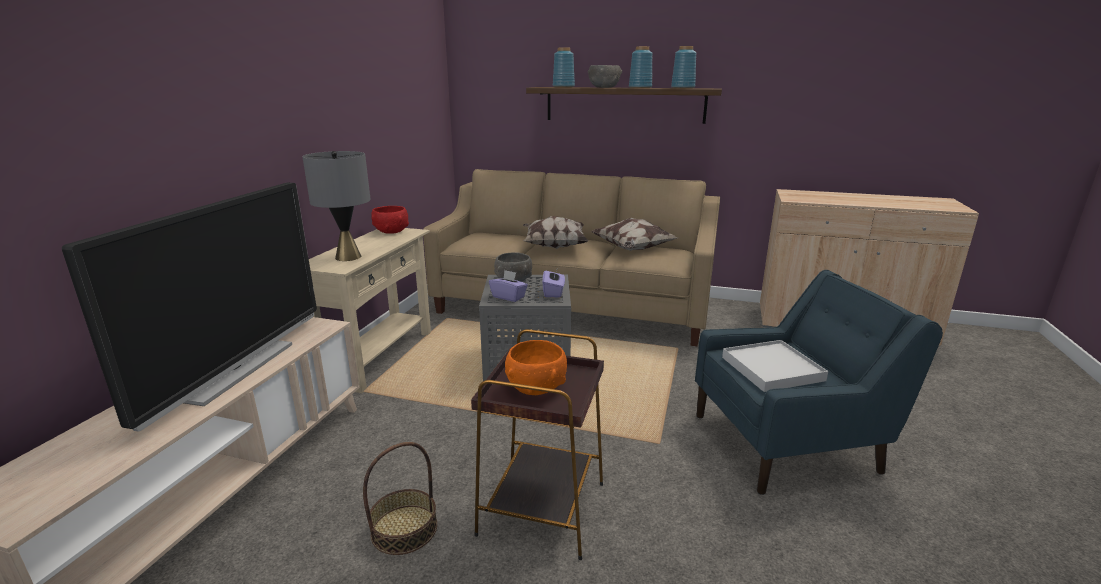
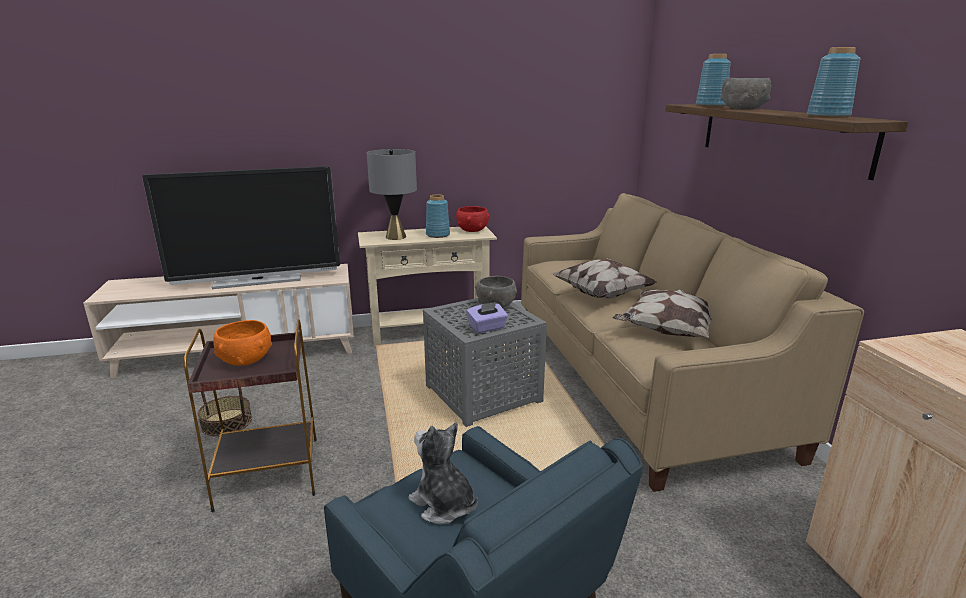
camera: 60 degrees right, 0 degrees up
purple tissue box [489,270,528,302] -> none
blue vase [629,46,652,88] -> blue vase moved to [426,194,450,238]
white tray [722,340,828,392] -> plush toy [408,422,478,524]

